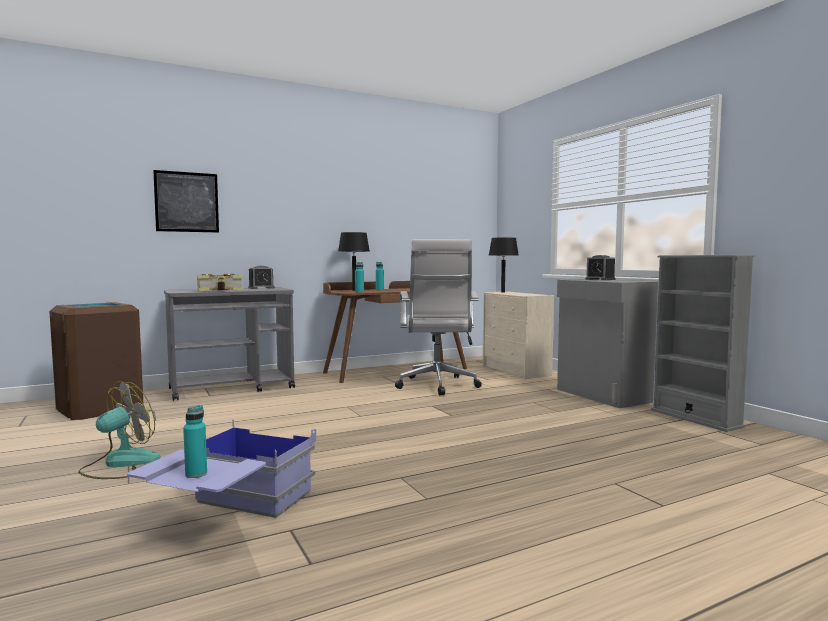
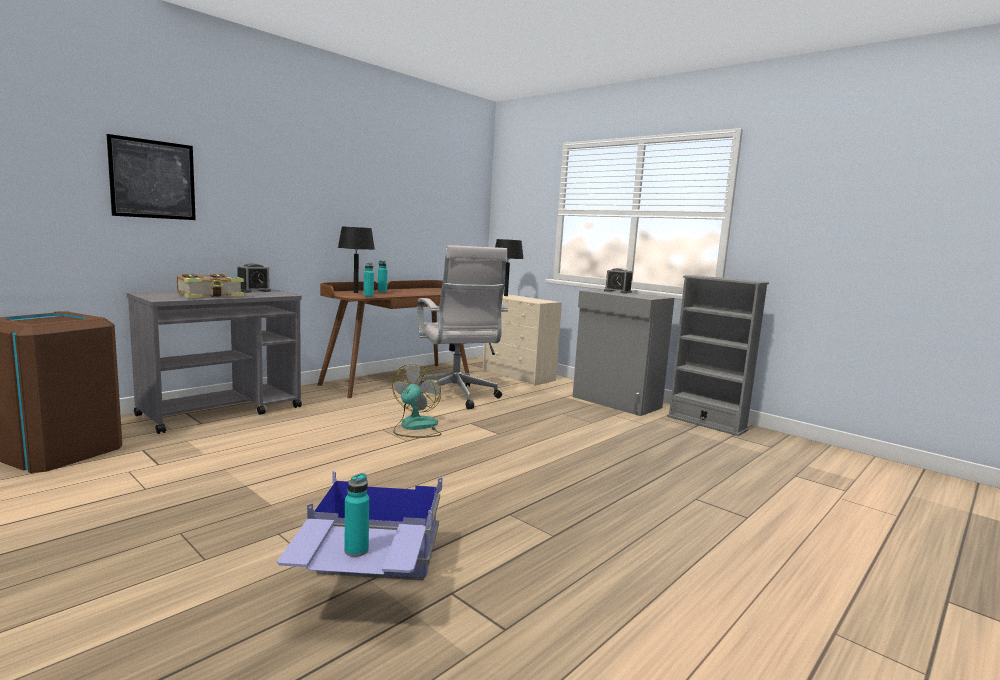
camera: 20 degrees left, 5 degrees up
fan [78,381,160,479] -> fan moved to [392,364,442,438]

